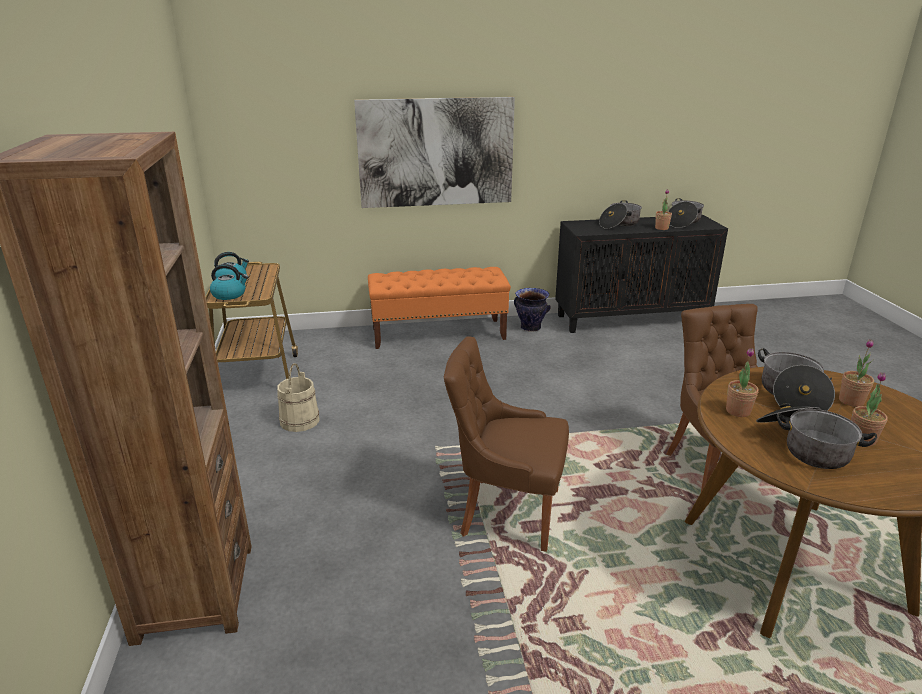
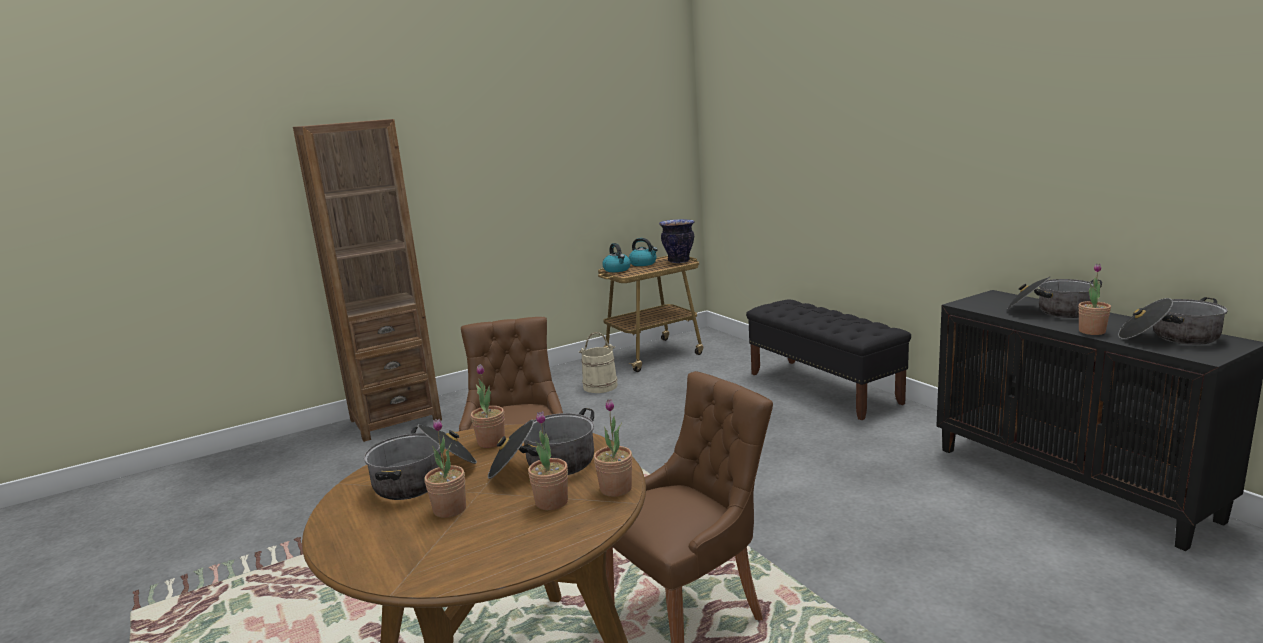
camera: 70 degrees right, 10 degrees down
picture [354,97,515,208] -> none
orange bench [368,267,511,349] -> black bench [746,300,911,420]
vase [514,288,551,332] -> vase moved to [659,219,695,263]
none -> potted plant [594,399,632,497]

